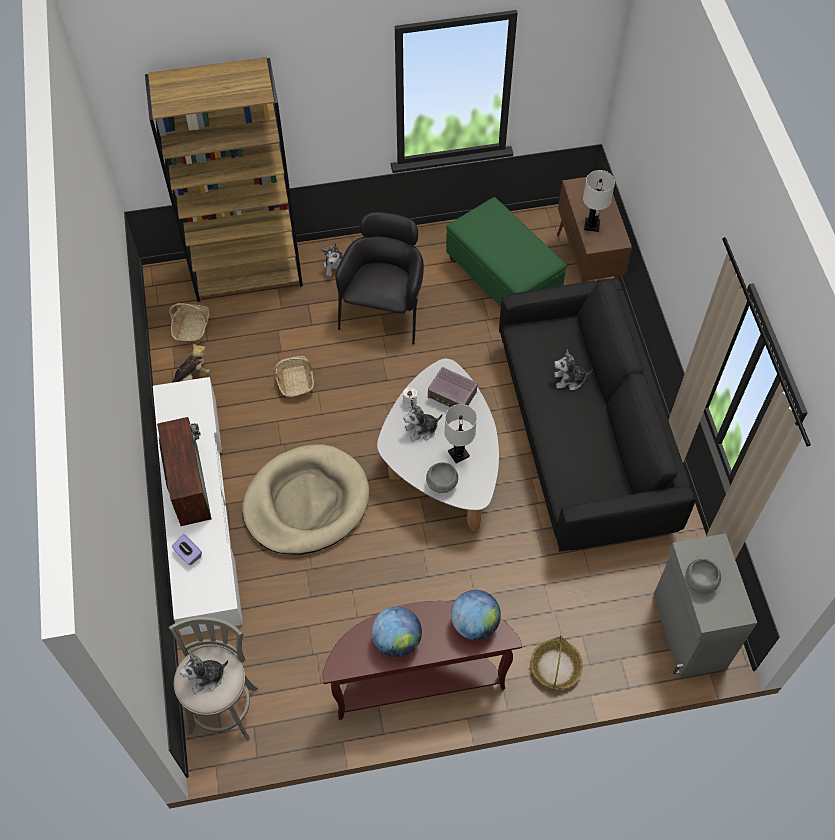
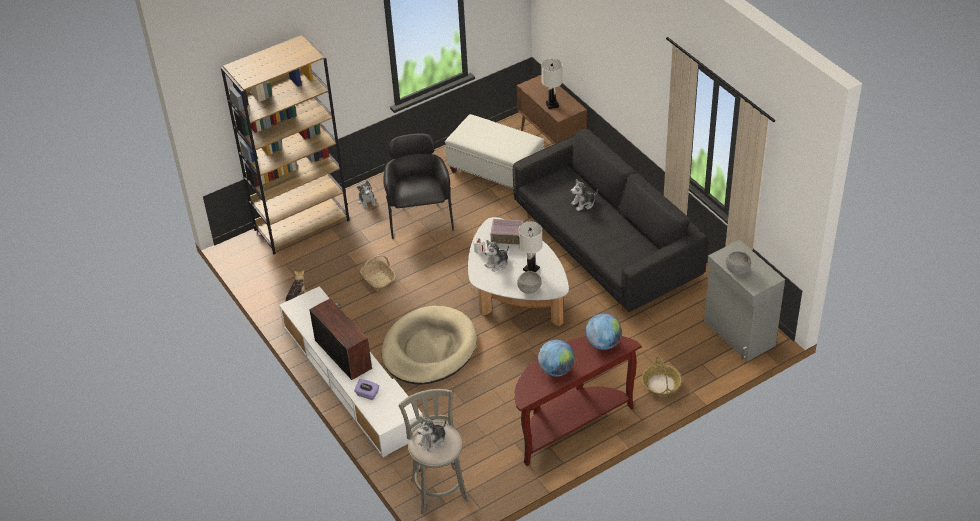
camera: 20 degrees left, 15 degrees down
basket [169,303,210,344] -> none
green ottoman [446,197,567,306] -> white ottoman [445,114,544,188]

